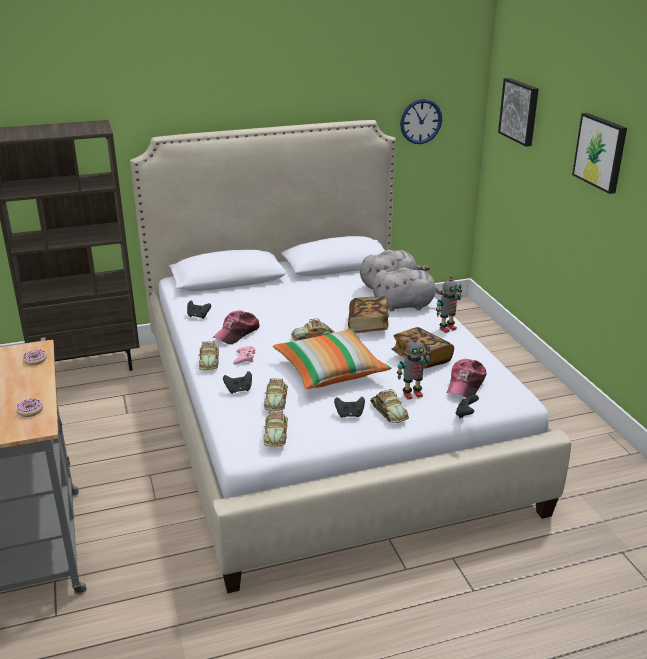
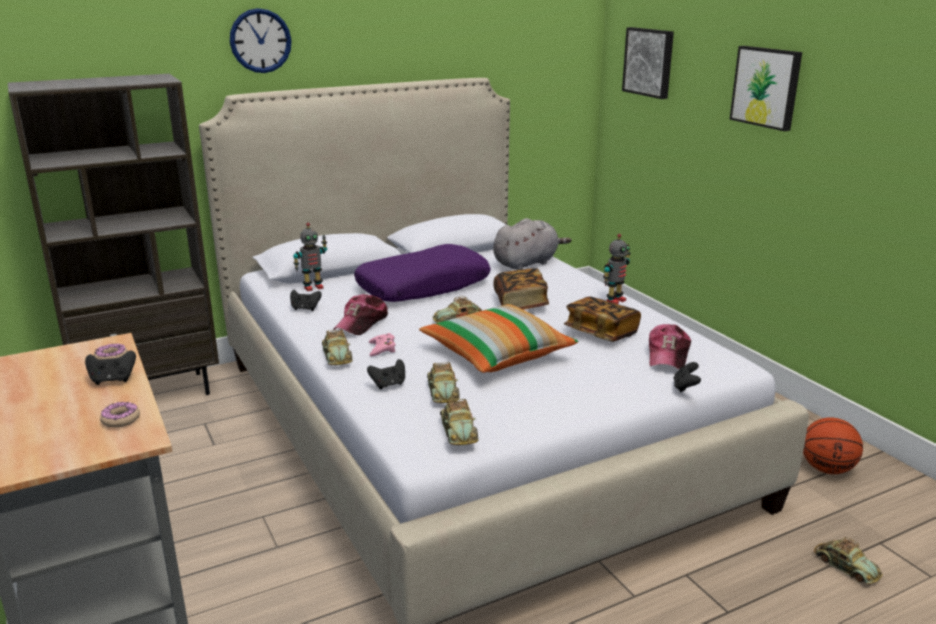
camera: 10 degrees left, 5 degrees down
black game controller [334,397,365,418] -> black game controller moved to [85,350,136,385]
toy car [370,389,409,423] -> toy car moved to [814,537,882,584]
grey plush toy [372,267,445,311] -> none
toy robot [397,335,431,400] -> toy robot moved to [293,223,327,291]
wall clock [400,99,442,144] -> wall clock moved to [230,8,292,73]
none -> purple pillow [354,244,490,302]
none -> basketball [803,417,863,474]

